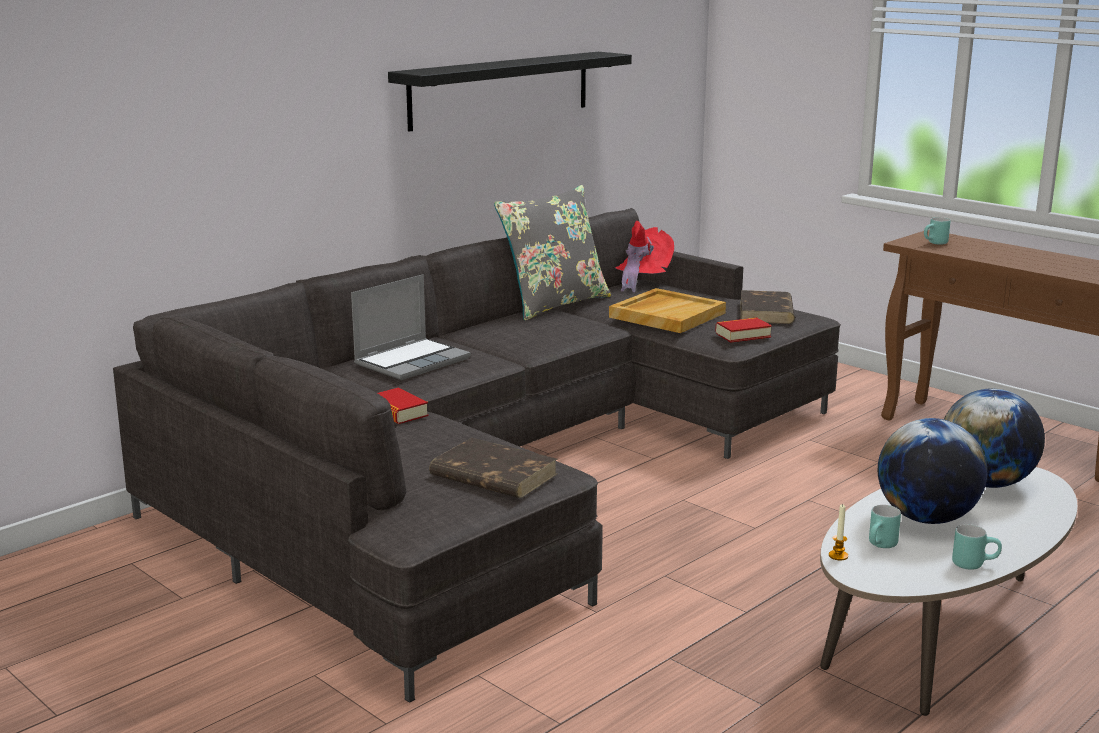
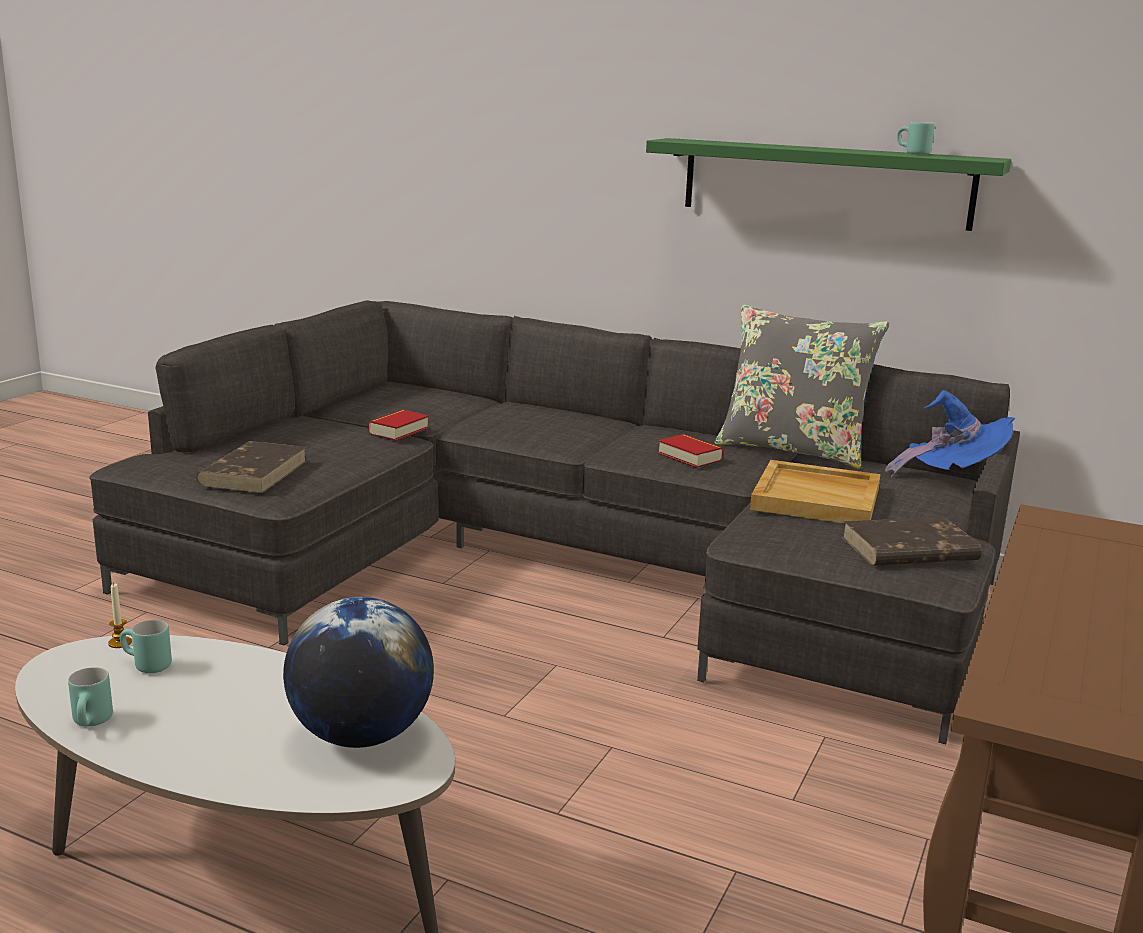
camera: 70 degrees right, 0 degrees up
laptop [351,274,471,380] -> none
black shelf [388,52,632,132] -> green shelf [646,138,1011,231]
red hat [615,221,674,293] -> blue hat [885,390,1015,478]
book [715,317,772,342] -> book moved to [658,434,723,468]
globe [878,418,987,524] -> none
turquoise mug [924,217,950,244] -> turquoise mug moved to [897,122,935,155]

